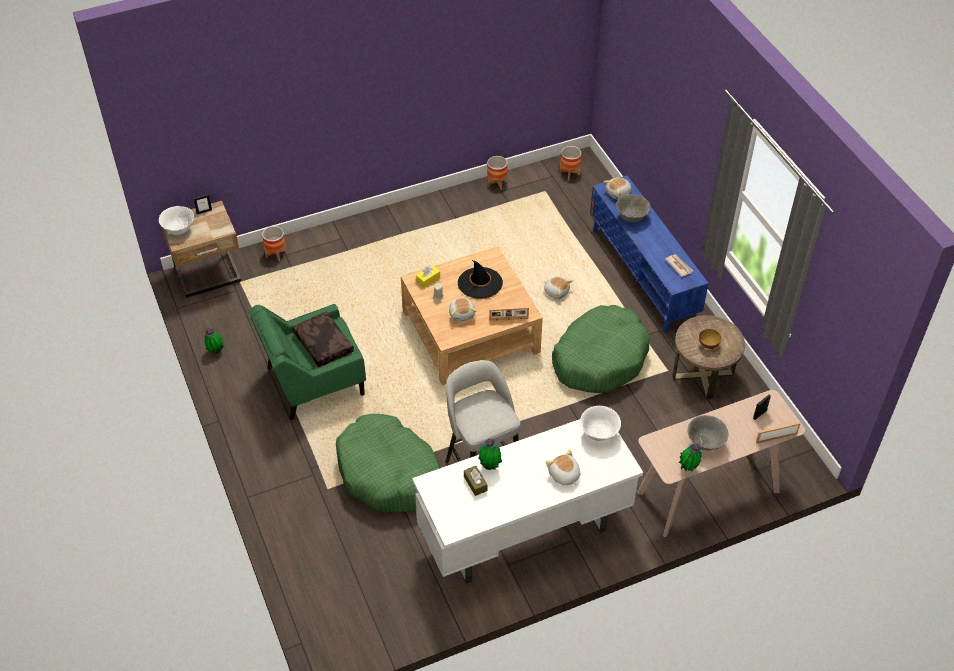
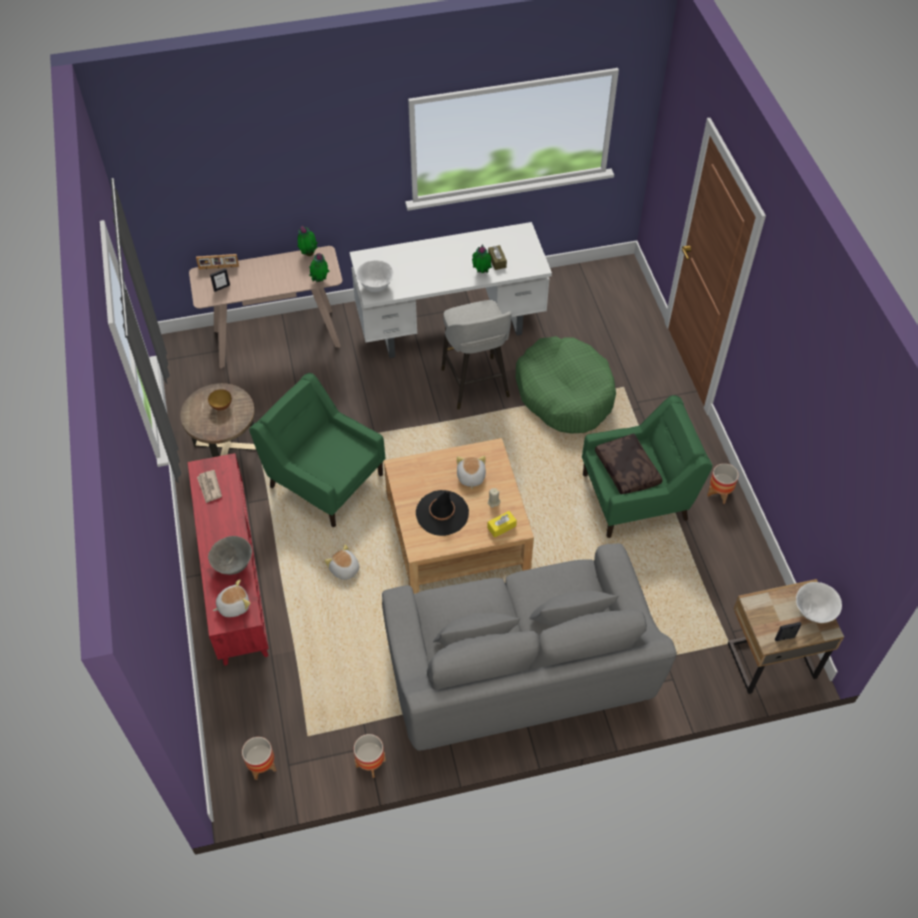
camera: 170 degrees left, 5 degrees up
potted plant [205,328,224,354] -> potted plant moved to [309,253,329,282]
planter [262,226,287,262] -> planter moved to [707,463,739,504]
picture frame [489,307,529,321] -> none
plush toy [546,449,580,486] -> none
green dog bed [552,305,650,393] -> green armchair [249,373,386,527]
blue tv stand [590,175,709,333] -> red tv stand [188,453,269,666]
grey bowl [687,415,728,450] -> none
none -> grey sofa [382,543,677,751]

